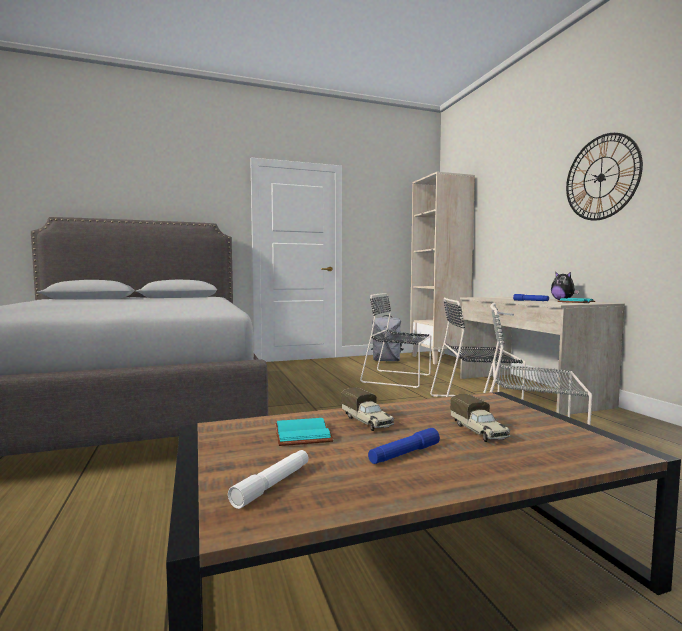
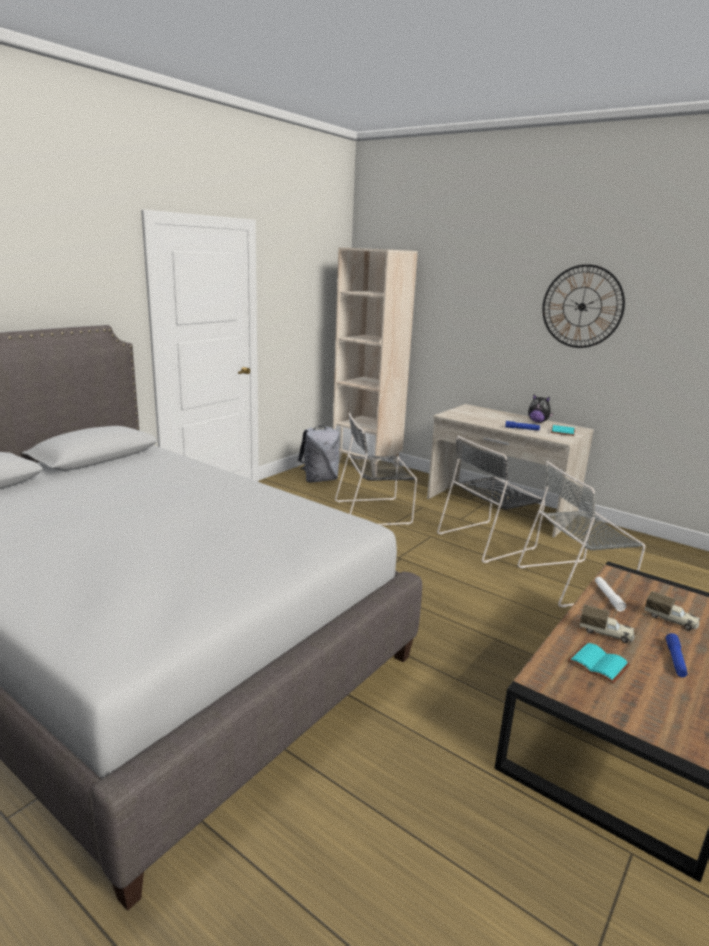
camera: 35 degrees left, 15 degrees up
white flashlight [228,450,309,509] -> white flashlight moved to [595,577,626,611]

